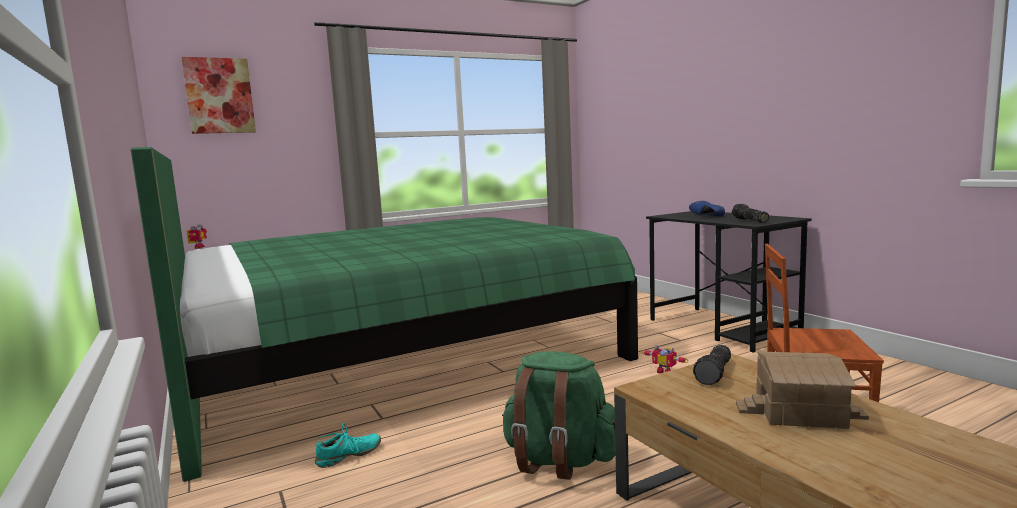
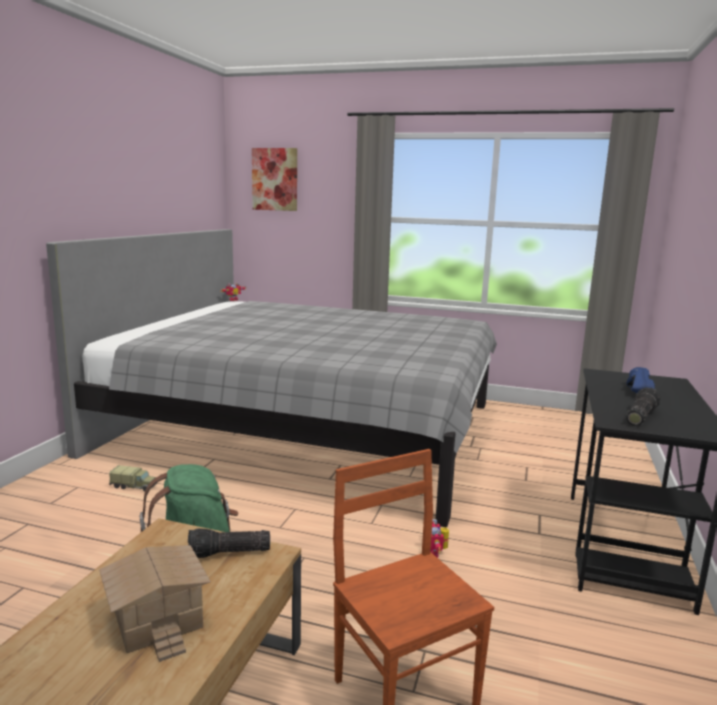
camera: 45 degrees right, 5 degrees up
green bed [131,147,638,482] -> grey bed [46,229,497,528]
turquoise shoe [315,423,381,468] -> toy truck [109,465,157,491]

